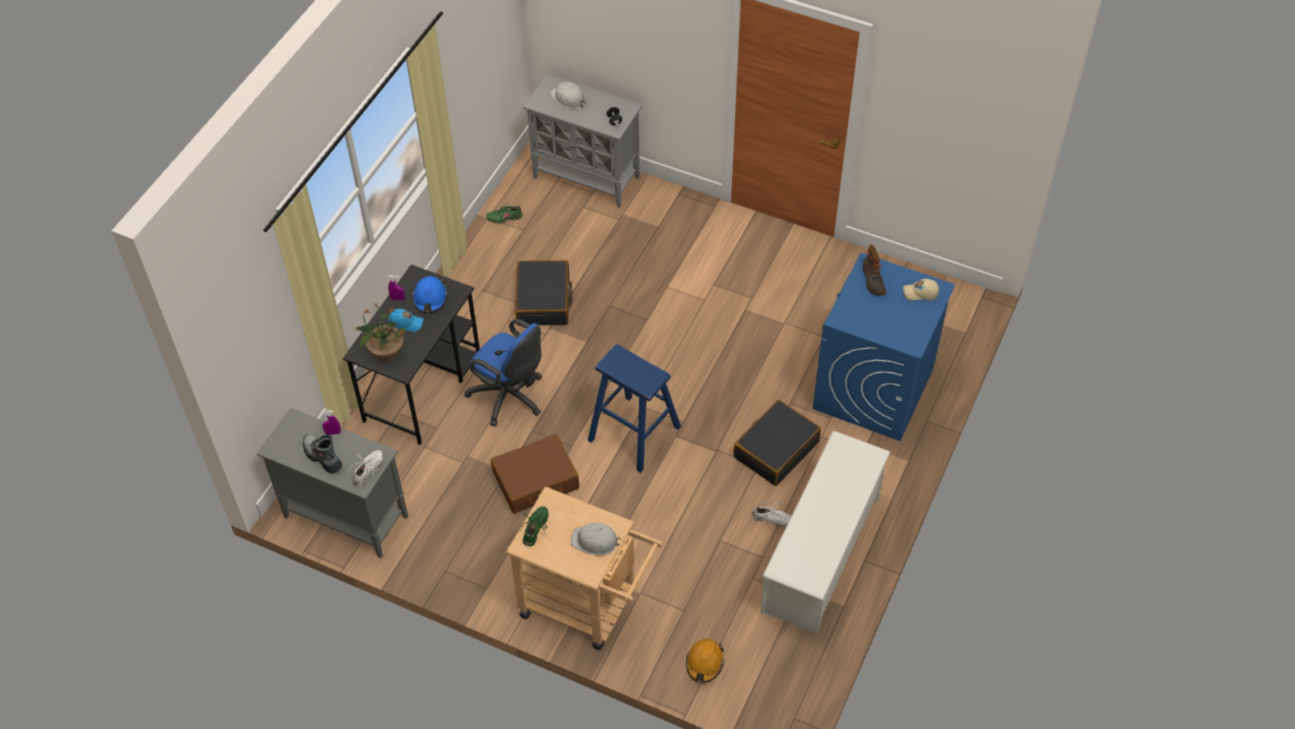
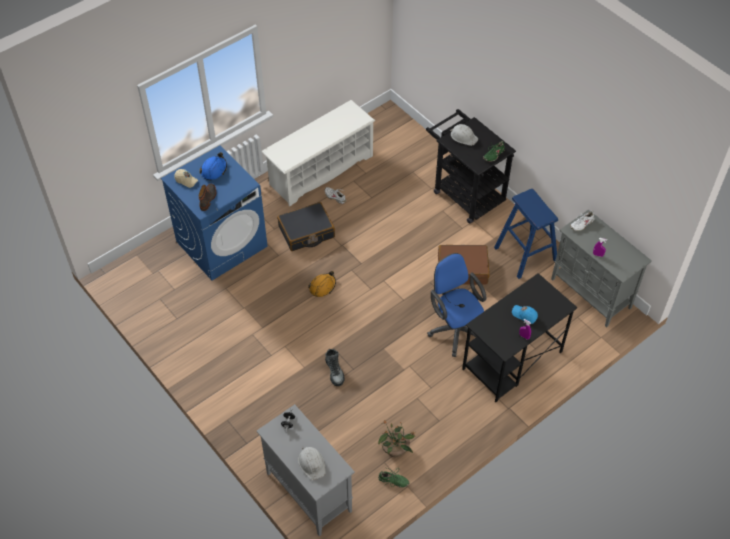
camera: 155 degrees left, 0 degrees up
boot [303,434,342,473] -> boot moved to [325,349,344,386]
potted plant [355,302,405,362] -> potted plant moved to [378,420,416,457]
blue hard hat [412,276,447,313] -> blue hard hat moved to [200,152,227,181]
beige cart [506,486,663,650] -> black cart [426,109,516,224]
black suitcase [515,260,573,326] -> none
blue stool [588,344,681,473] -> blue stool moved to [494,189,558,279]
orange hard hat [686,639,724,683] -> orange hard hat moved to [308,271,336,297]

